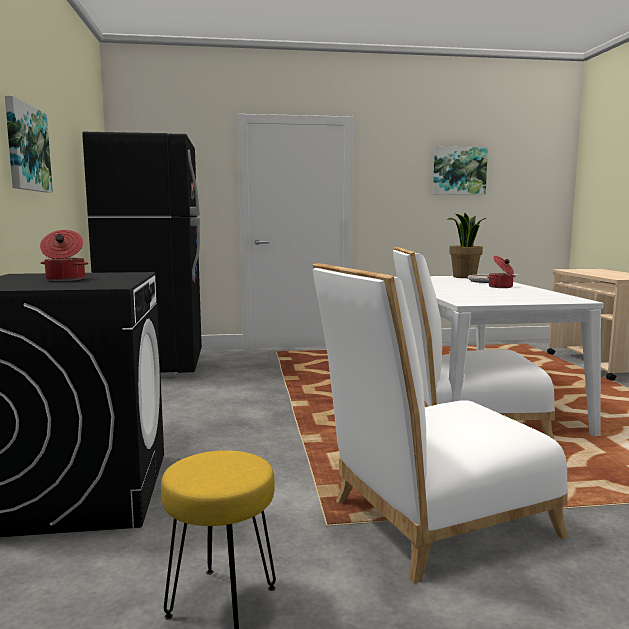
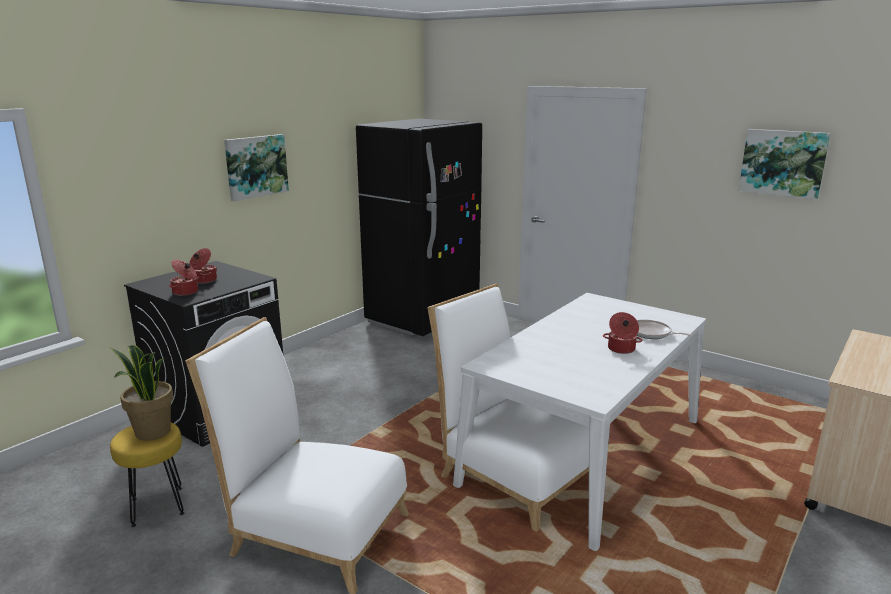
camera: 45 degrees right, 10 degrees up
potted plant [447,212,486,278] -> potted plant moved to [109,345,173,441]
none -> cooking pot [169,260,199,296]

